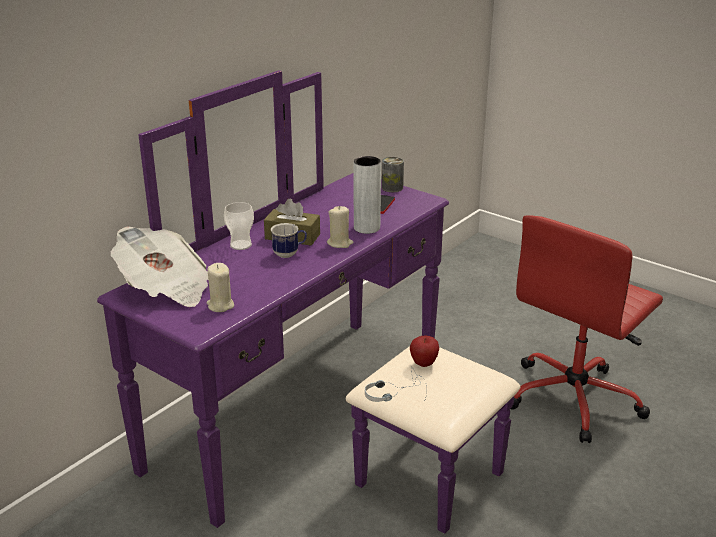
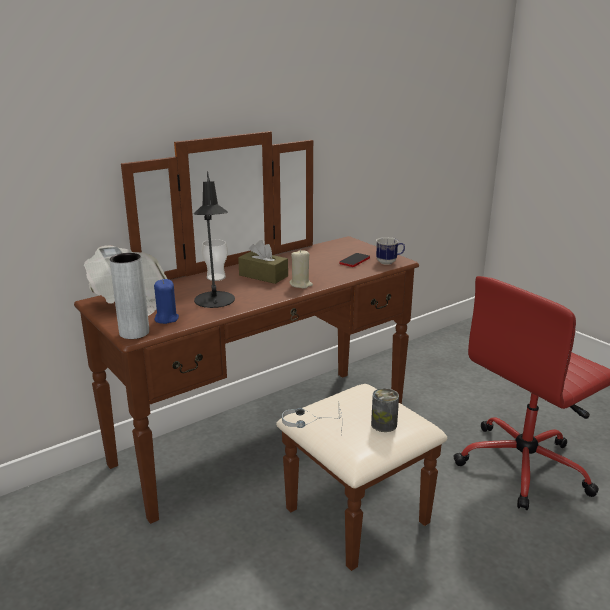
camera: 15 degrees right, 5 degrees down
purple dresser [97,70,520,534] -> brown dresser [74,131,448,571]
beige candle [206,263,234,312] -> blue candle [154,279,179,324]
mug [271,223,307,258] -> mug moved to [376,237,405,265]
grey vase [354,156,381,234] -> grey vase moved to [110,253,149,339]
can [381,157,404,192] -> can moved to [371,388,399,432]
apple [410,336,439,367] -> none
none -> black table lamp [193,171,235,308]

